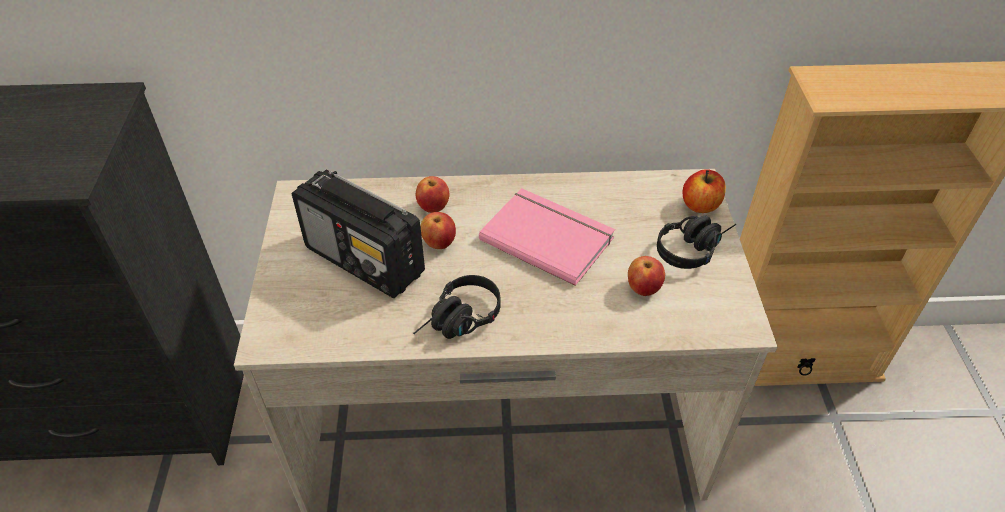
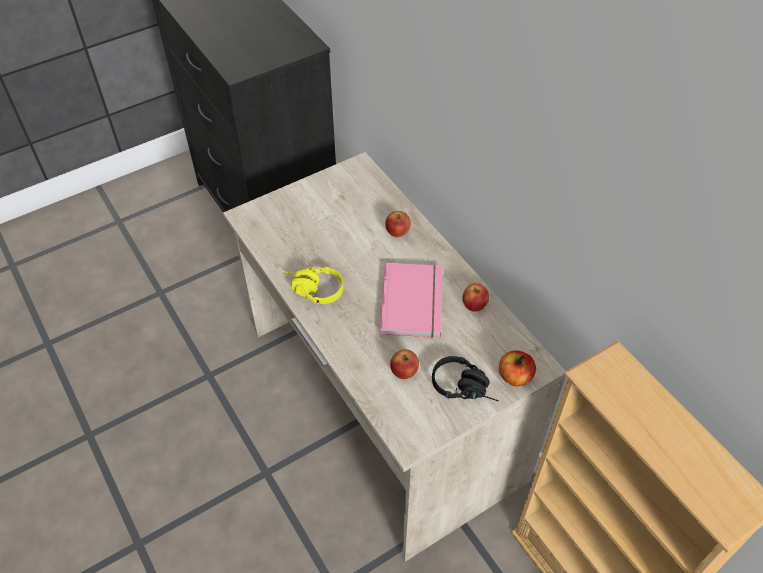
camera: 60 degrees right, 5 degrees up
radio [292,170,425,298] -> none
black headphones [413,275,501,339] -> yellow headphones [282,267,344,304]
apple [420,212,456,249] -> apple moved to [462,283,489,312]

